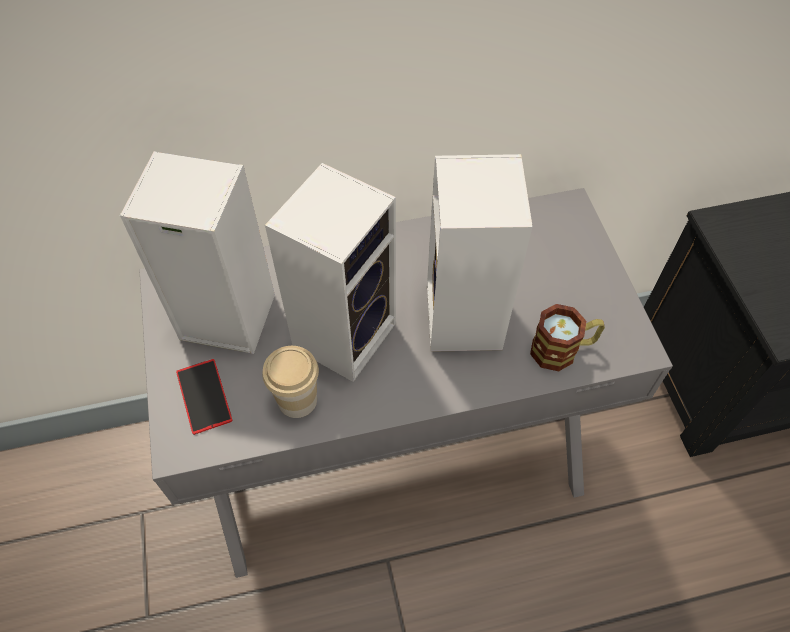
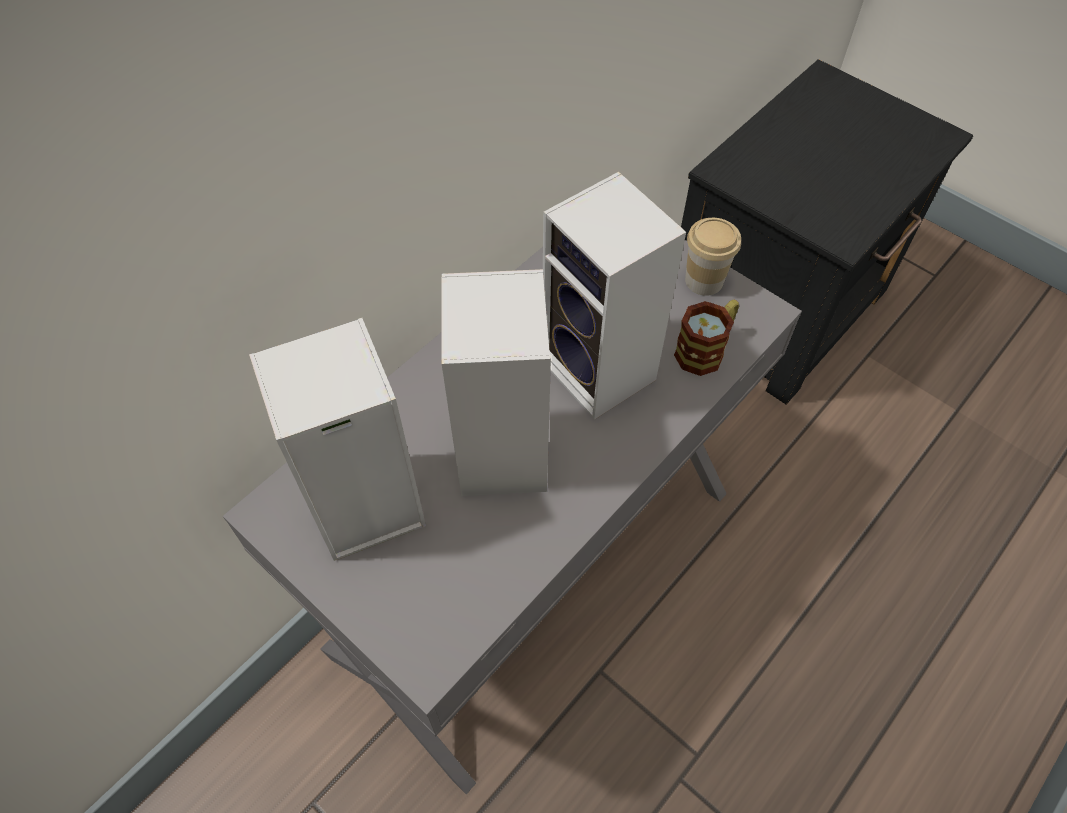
camera: 35 degrees left, 0 degrees up
phone [176,359,232,435] -> none
cup [262,346,319,418] -> cup moved to [685,218,741,296]

